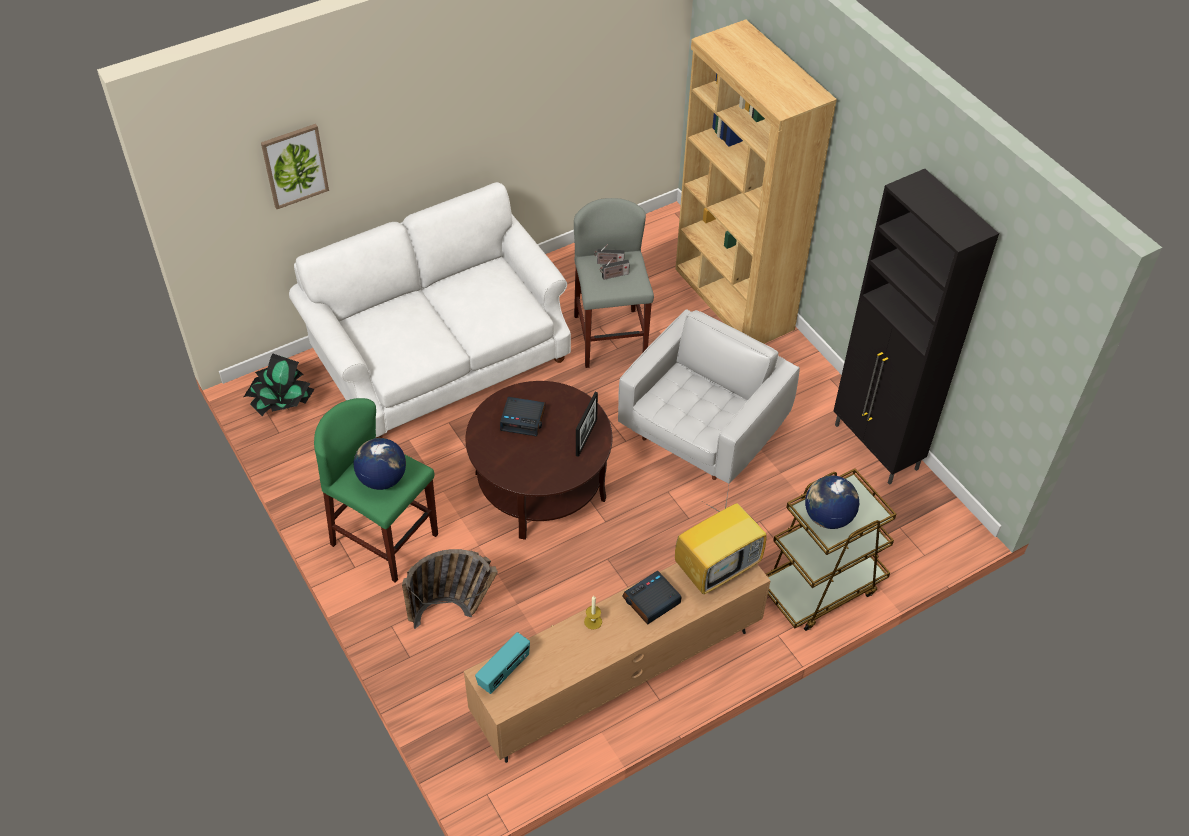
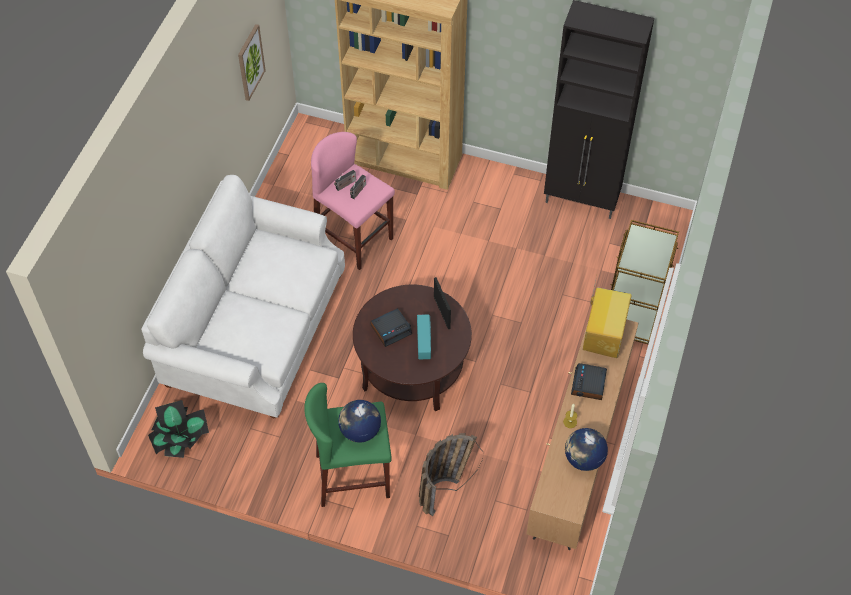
camera: 40 degrees left, 5 degrees up
picture [261,124,329,209] -> picture moved to [238,24,266,101]
radio [475,632,530,694] -> radio moved to [417,314,431,359]
grey stool [574,198,654,368] -> pink stool [311,132,395,270]
white armchair [618,309,800,484] -> none
globe [805,475,859,529] -> globe moved to [565,428,608,471]

